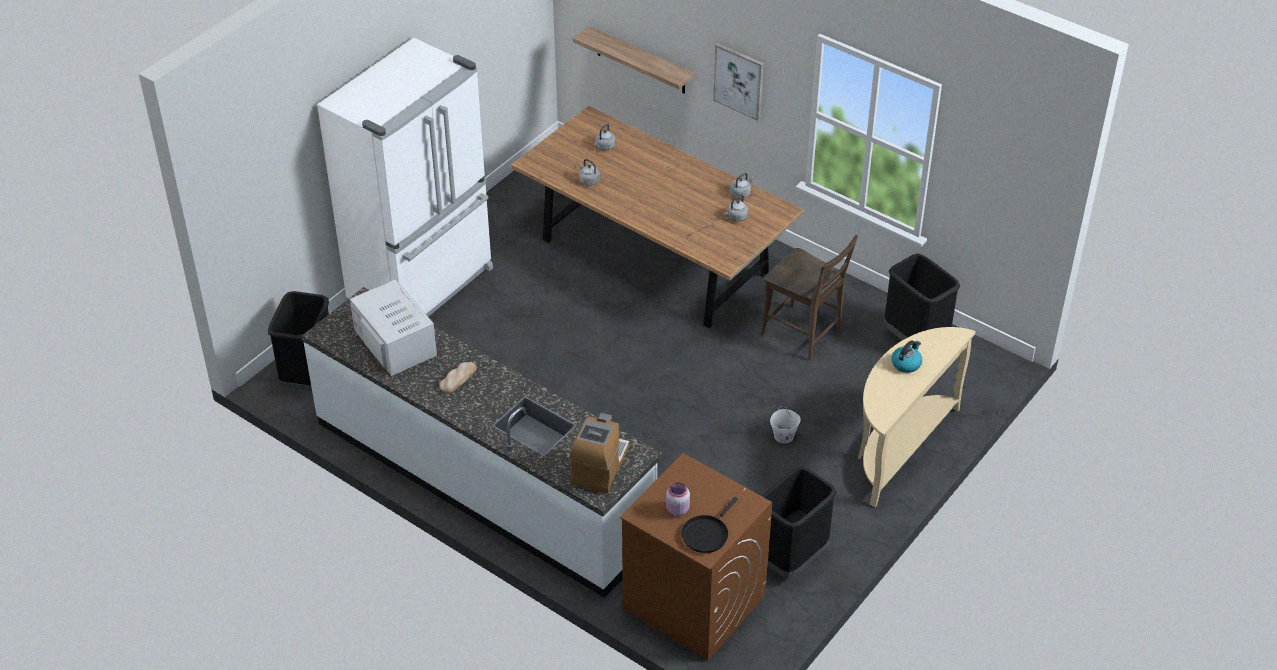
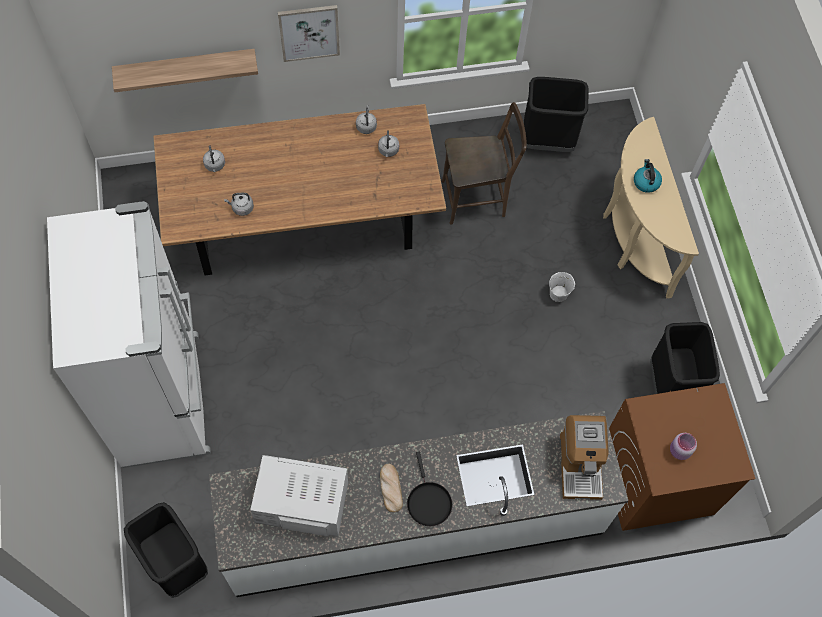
camera: 50 degrees left, 20 degrees up
coffee machine [569,413,630,494] -> coffee machine turned 150 degrees counterclockwise [560,415,609,500]
black frying pan [682,497,738,553] -> black frying pan moved to [407,451,452,526]

